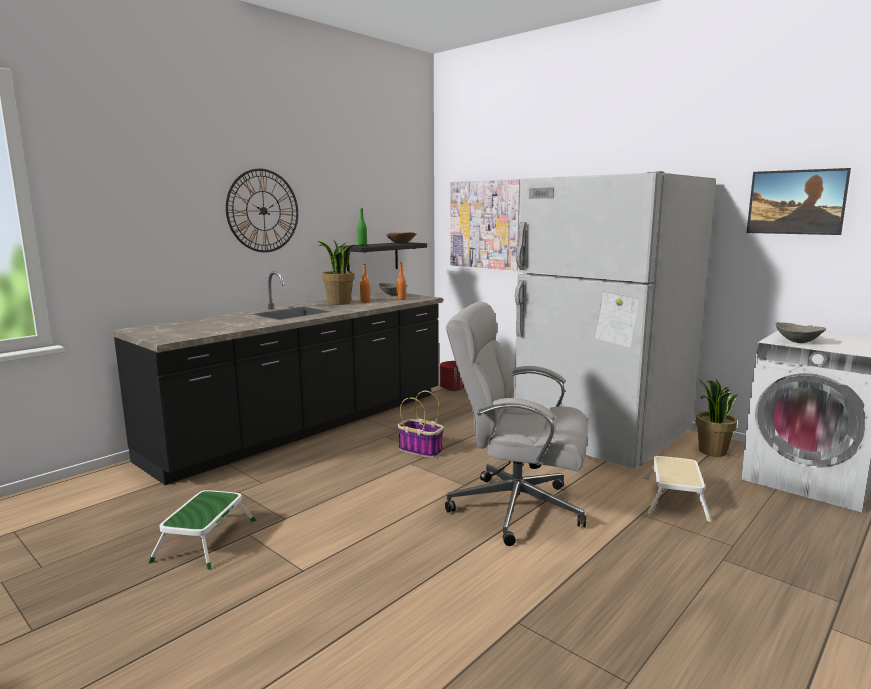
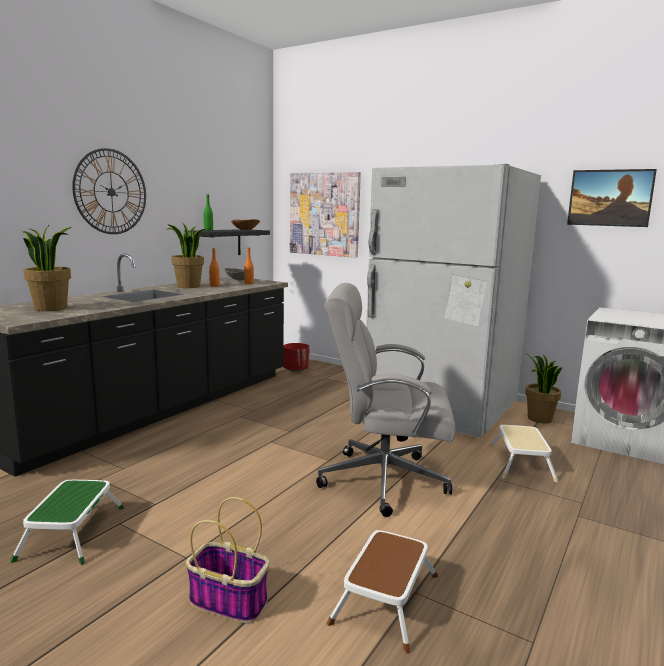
camera: 10 degrees left, 0 degrees up
basket [397,391,444,458] -> basket moved to [186,497,269,624]
grey bowl [776,322,826,343] -> none
none -> potted plant [22,225,72,311]
none -> brown step ladder [327,530,438,653]

